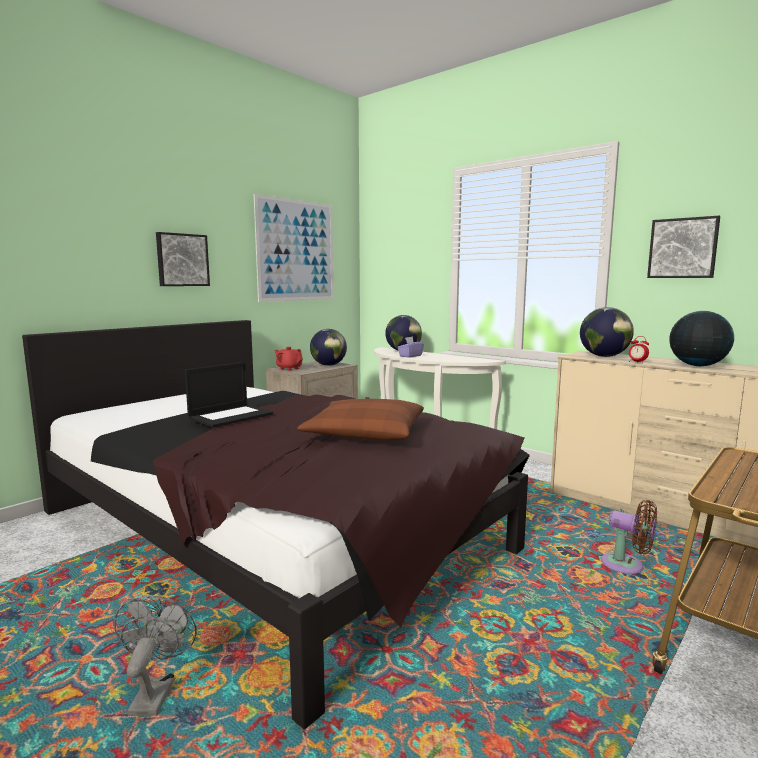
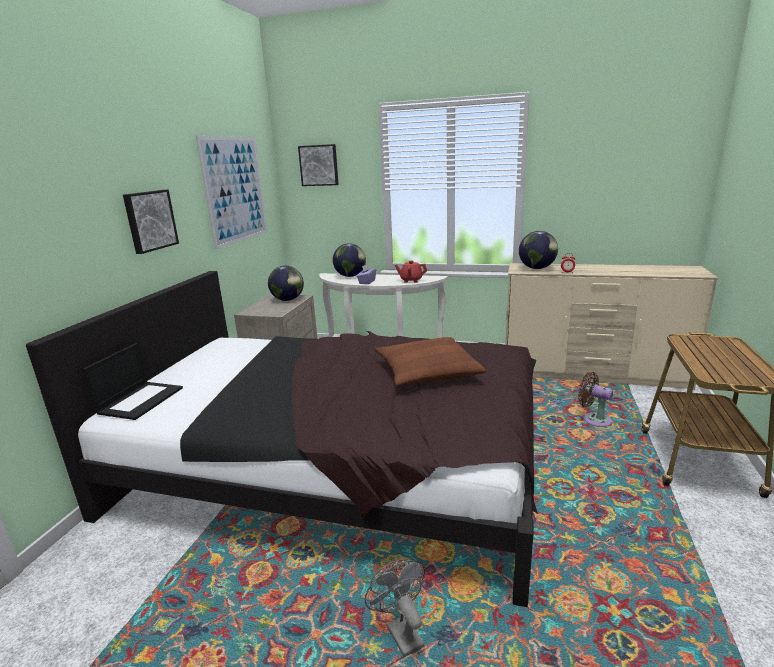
camera: 25 degrees left, 10 degrees up
laptop [185,362,273,427] -> laptop moved to [83,343,183,420]
red teapot [275,347,303,371] -> red teapot moved to [395,260,427,283]
brown fan [601,500,657,574] -> brown fan turned 150 degrees counterclockwise [578,372,613,427]
picture [647,216,720,278] -> picture moved to [298,144,339,186]
globe [669,311,734,366] -> none

